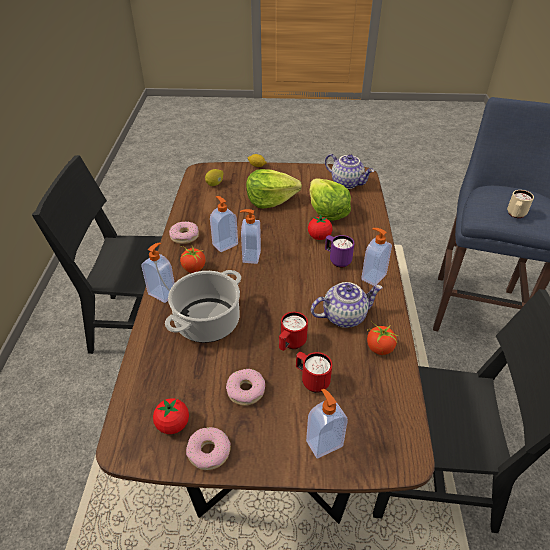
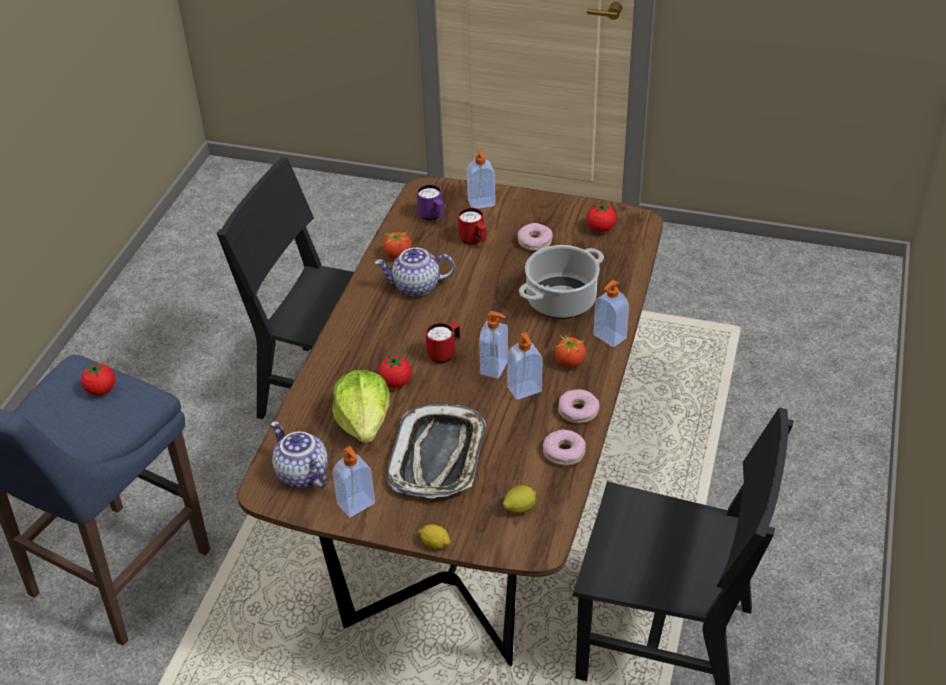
camera: 165 degrees left, 0 degrees up
donut [186,427,231,470] -> donut moved to [543,429,586,466]
lettuce [246,169,302,208] -> tray [387,404,486,498]
red mug [279,312,308,351] -> red mug moved to [426,322,461,363]
purple mug [325,235,354,268] -> purple mug moved to [417,184,444,220]
soap dispenser [361,228,392,286] -> soap dispenser moved to [332,446,375,518]
beige mug [507,190,534,218] -> tomato [81,362,115,395]

